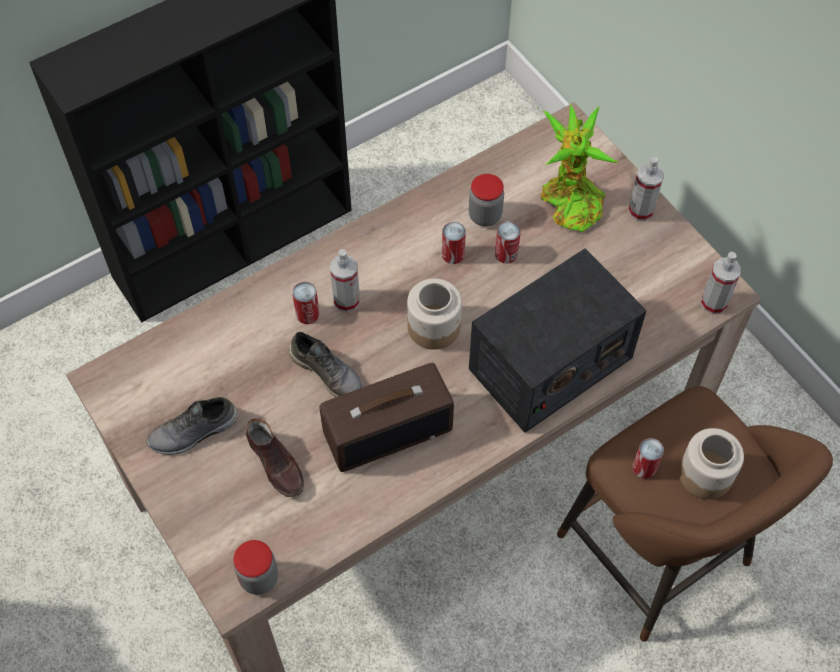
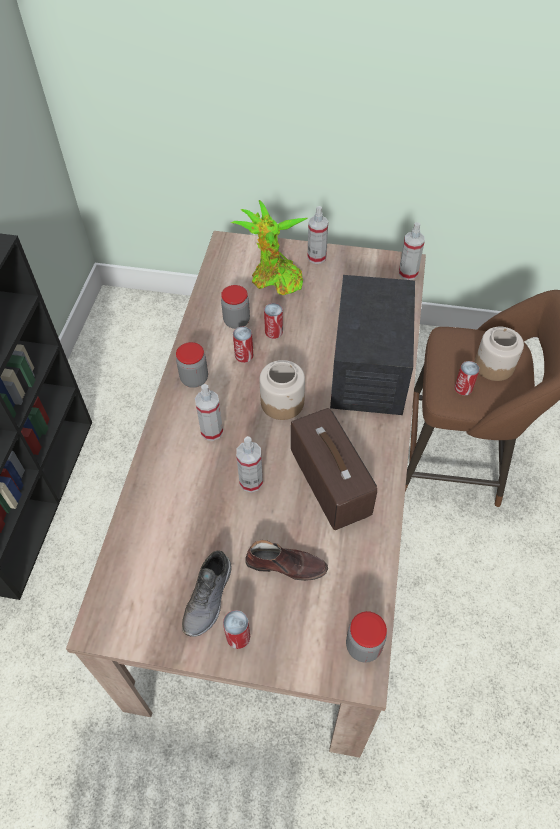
camera: 45 degrees left, 5 degrees down
grey shoe [289,332,363,397] -> spray bottle [236,436,263,493]
can [292,282,319,324] -> can moved to [223,610,250,649]
radio [320,363,454,472] -> radio turned 45 degrees counterclockwise [291,408,377,530]
none -> jar [176,342,208,388]

